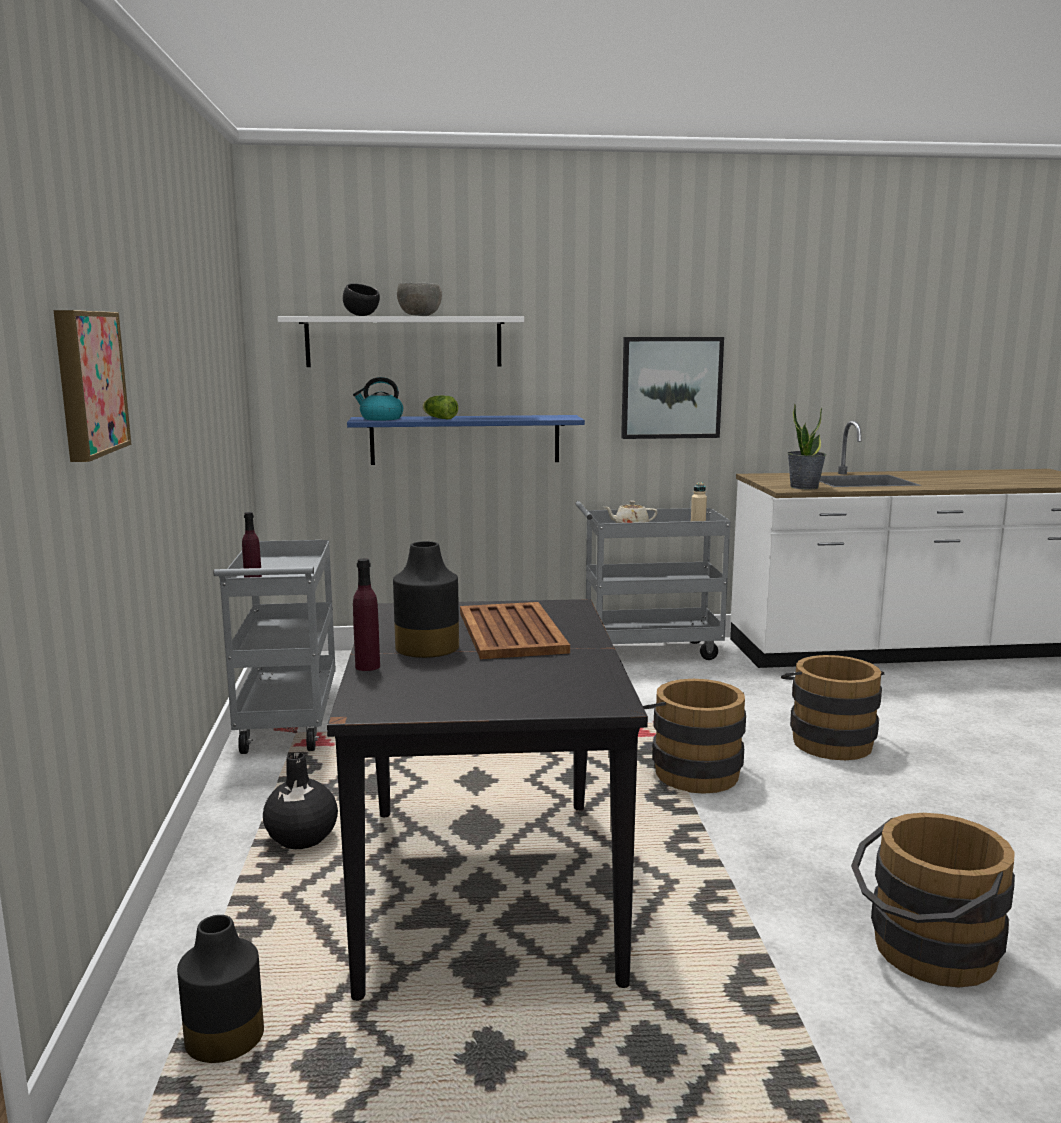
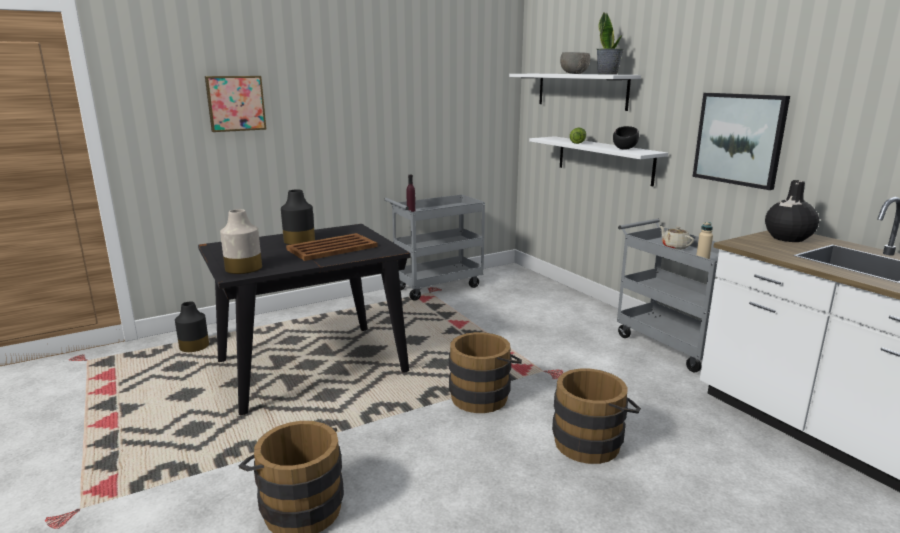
camera: 65 degrees right, 5 degrees up
black vase [263,753,338,849] -> black vase moved to [765,180,819,242]
black bowl [343,283,380,316] -> black bowl moved to [613,126,639,150]
blue shelf [347,415,585,465] -> white shelf [529,136,668,186]
kettle [353,377,403,421] -> none
purple bottle [353,558,380,671] -> none
potted plant [787,403,826,489] -> potted plant moved to [597,12,624,75]
none -> beige vase [220,209,262,274]

